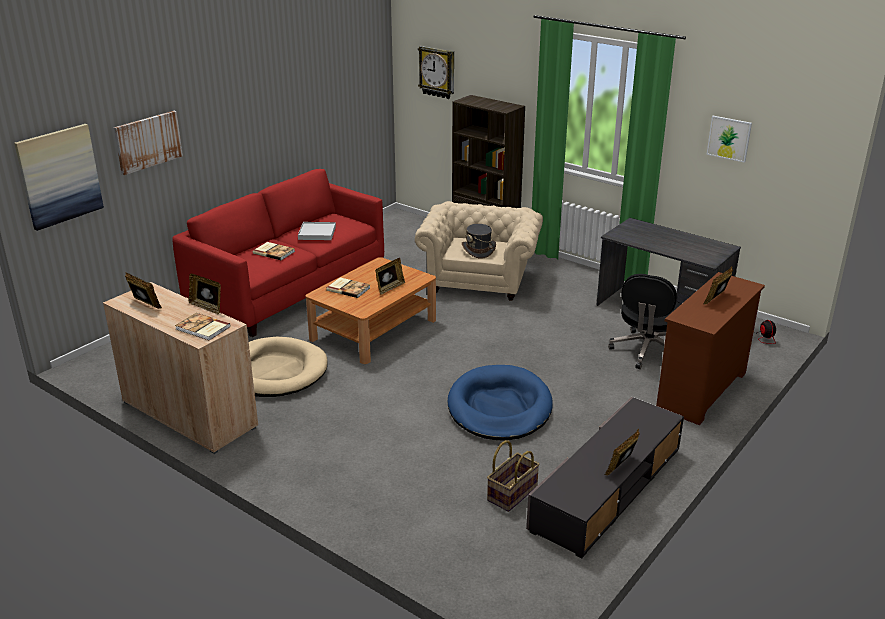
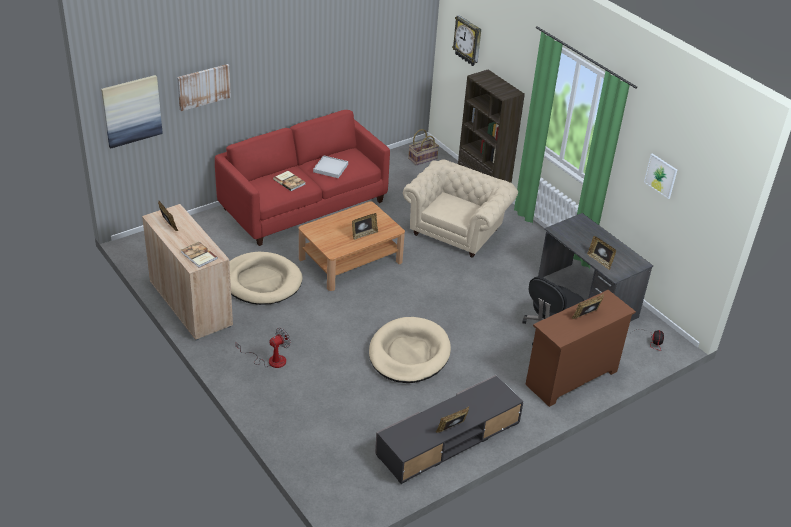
camera: 15 degrees right, 10 degrees up
picture frame [189,274,221,315] -> picture frame moved to [587,236,616,269]
book [326,277,370,298] -> none
blue dog bed [447,365,553,440] -> beige dog bed [369,317,451,383]
grey hat [462,224,496,259] -> none
basket [487,440,540,512] -> basket moved to [408,129,439,165]
none -> fan [236,328,291,368]

